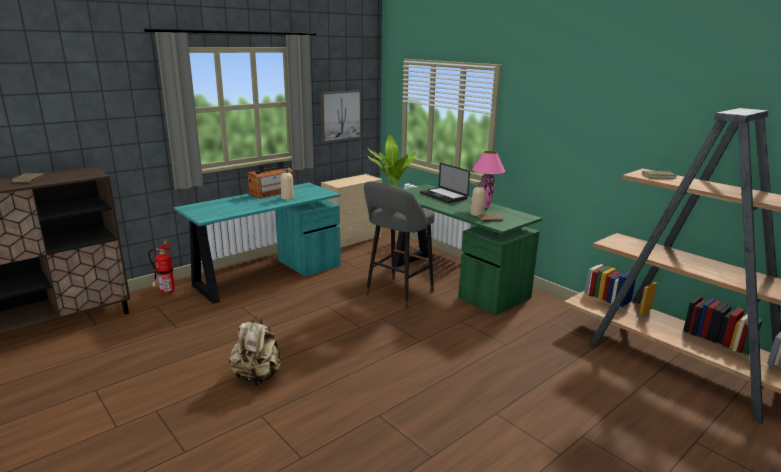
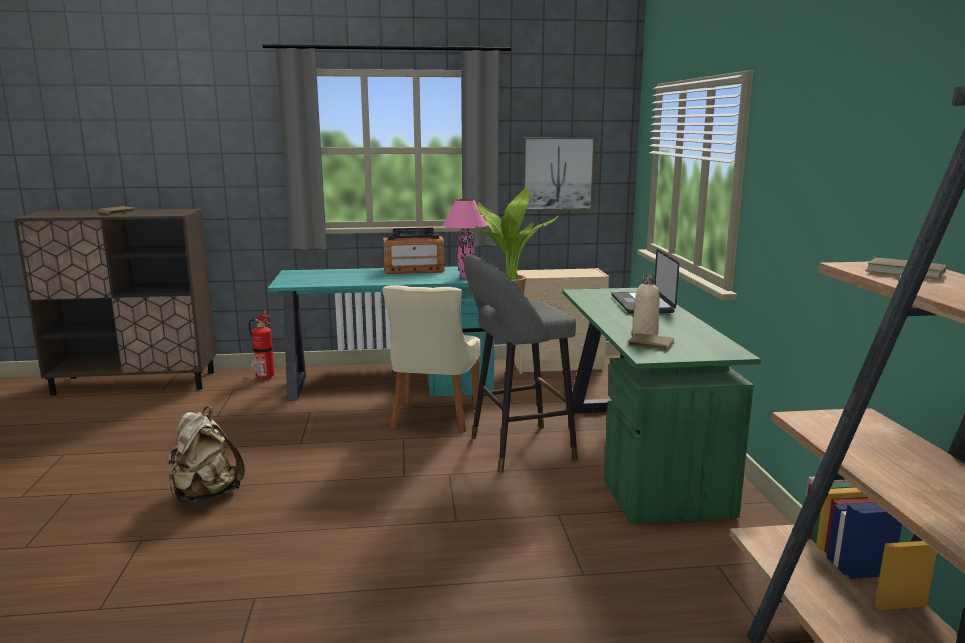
camera: 35 degrees right, 5 degrees down
beige bottle [281,168,294,200] -> none
pink table lamp [472,151,505,208] -> pink table lamp moved to [443,199,488,278]
none -> beige chair [382,285,481,433]

